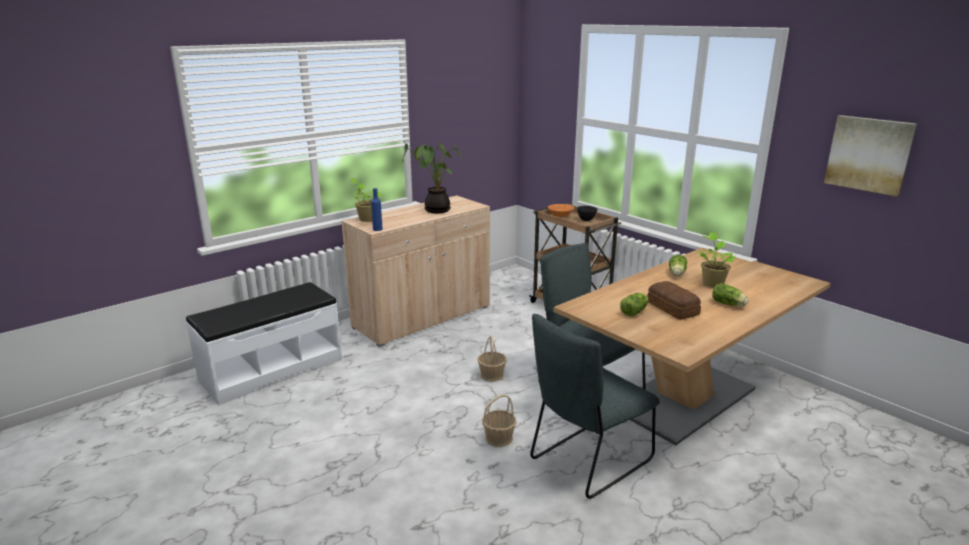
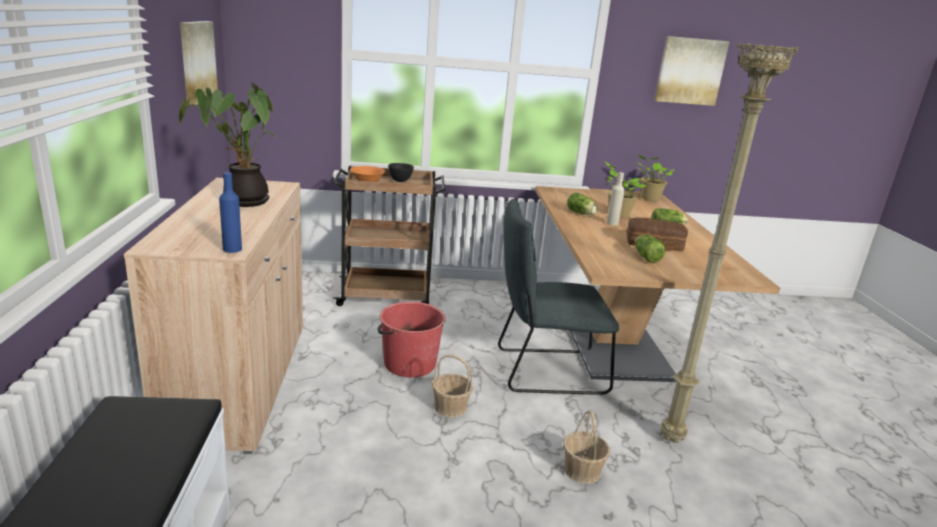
camera: 55 degrees left, 0 degrees up
potted plant [351,178,383,222] -> potted plant moved to [635,155,674,201]
grey chair [530,314,660,499] -> beige floor lamp [660,43,799,443]
none -> picture [180,21,218,106]
none -> red bucket [378,302,446,377]
none -> beige bottle [607,172,625,225]

